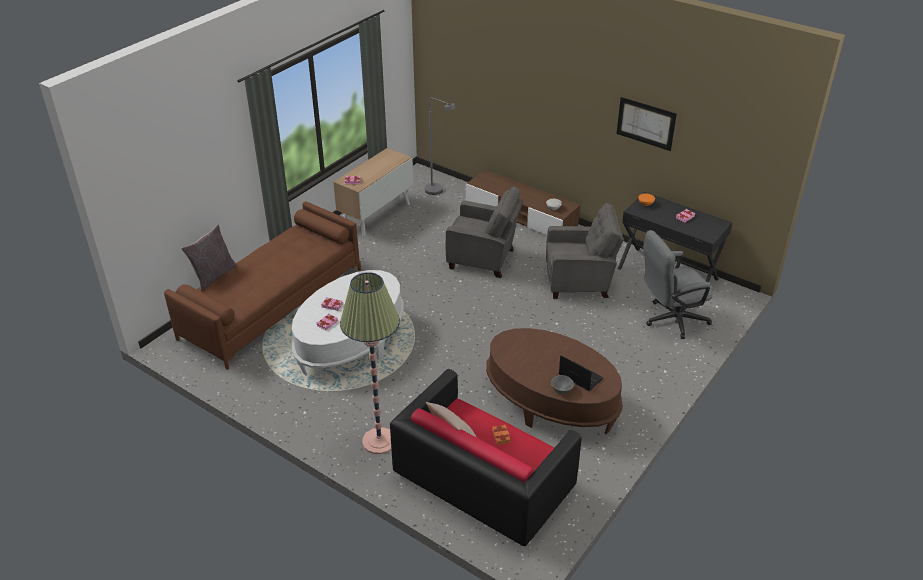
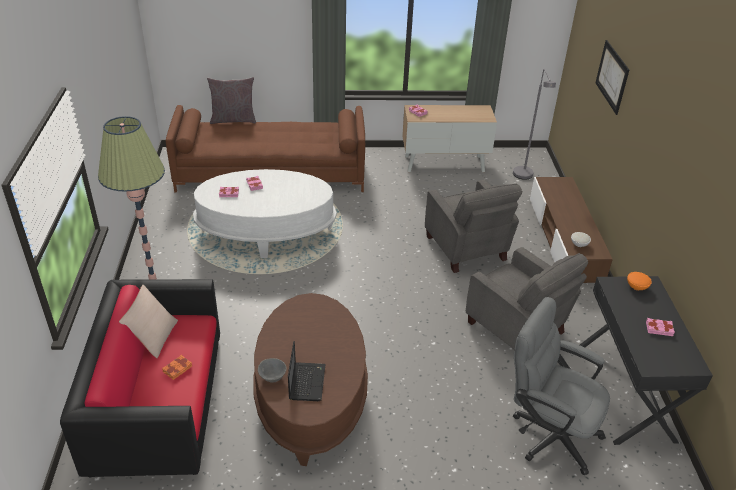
camera: 50 degrees right, 0 degrees up
picture [616,97,677,151] -> picture moved to [595,40,629,115]

